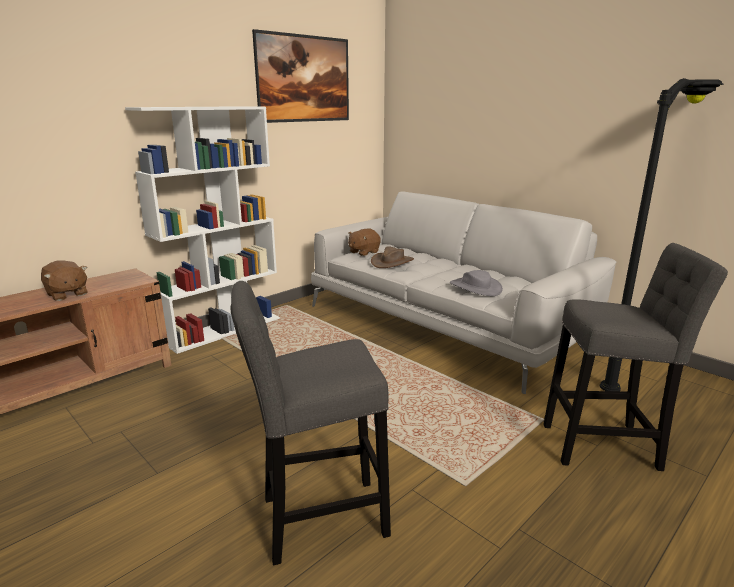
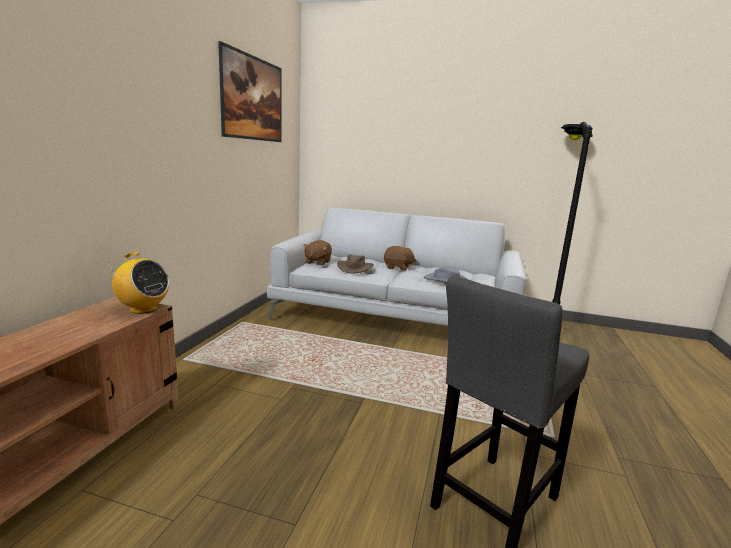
camera: 30 degrees left, 5 degrees down
brown plush toy [41,260,88,301] -> brown plush toy moved to [384,246,416,271]
white bookcase [125,106,280,354] -> none
grey stool [543,243,728,471] -> none
none -> radio [109,252,169,314]

